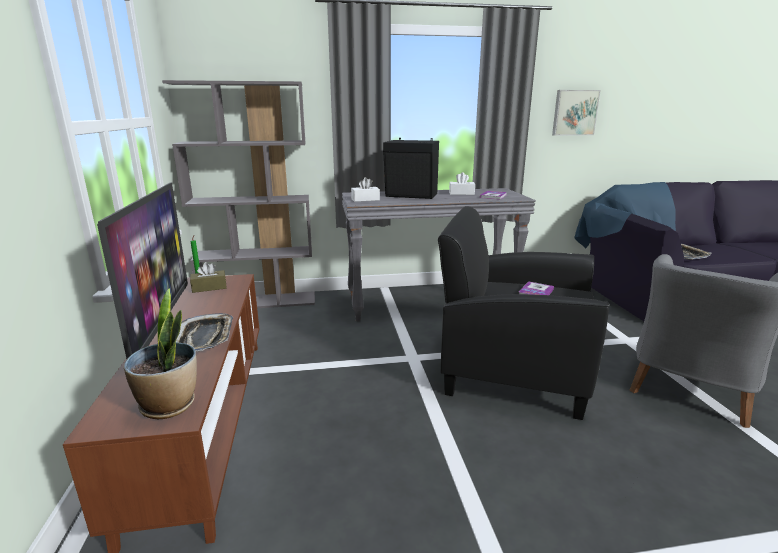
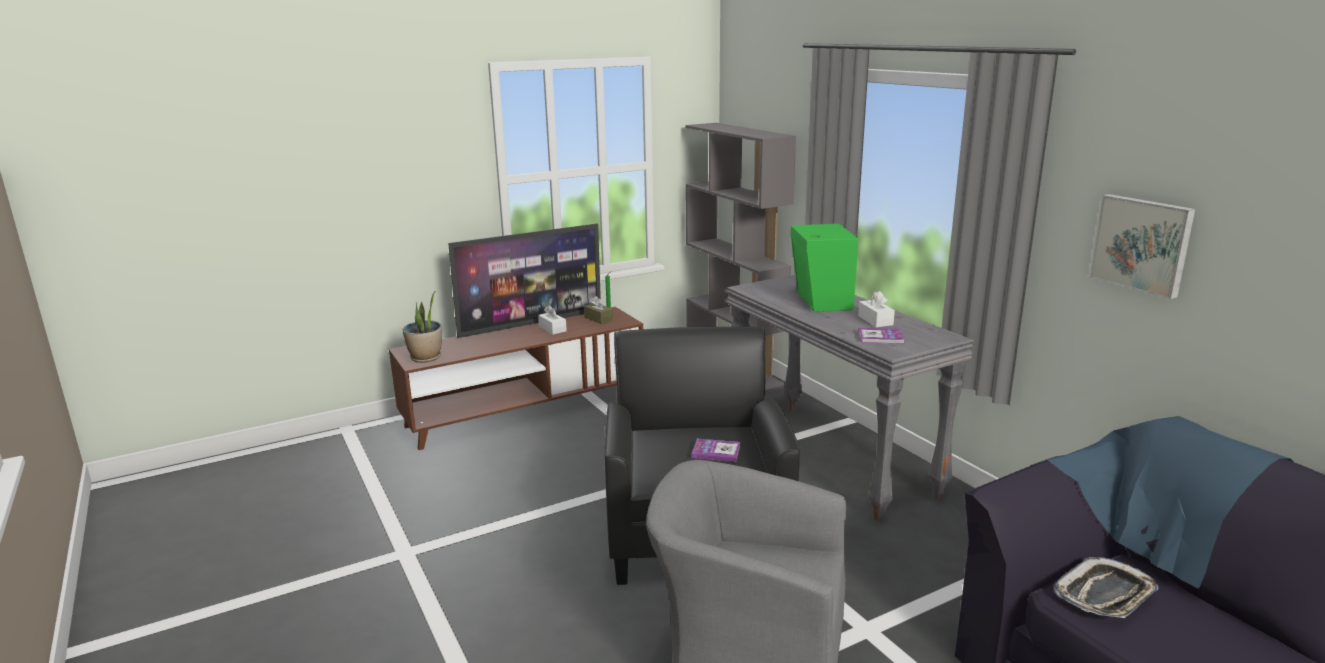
camera: 70 degrees right, 0 degrees up
tray [176,313,233,352] -> none
white tissue box [351,177,380,202] -> white tissue box moved to [538,305,567,335]
black speaker [383,138,439,199] -> green speaker [790,223,858,312]

